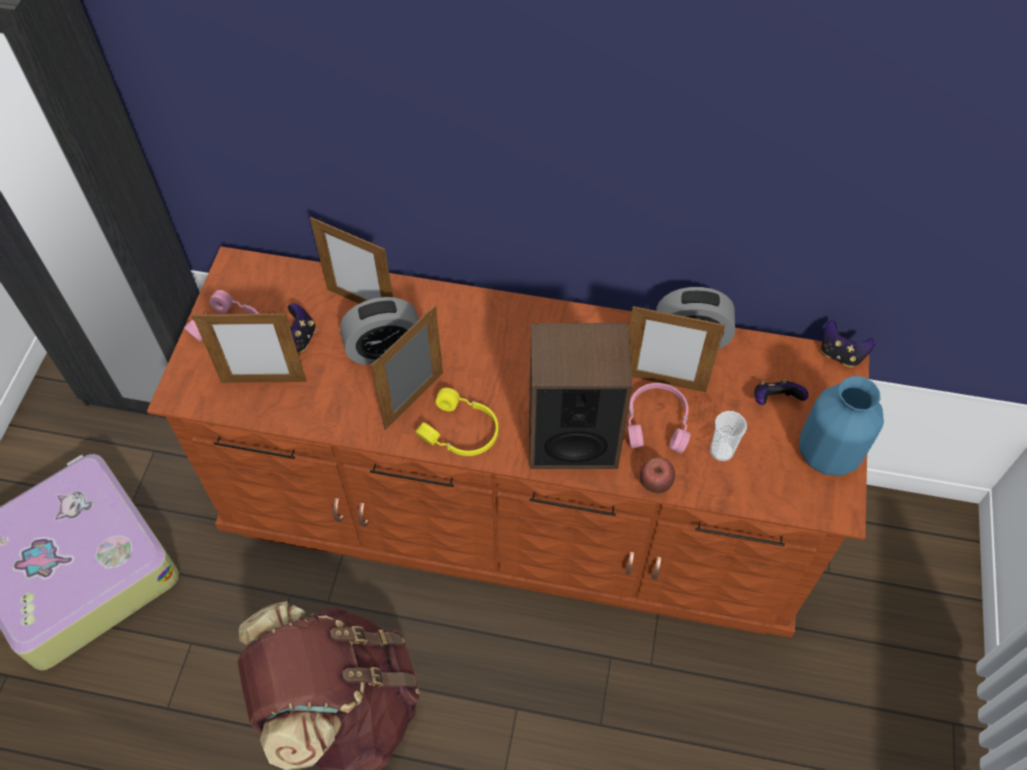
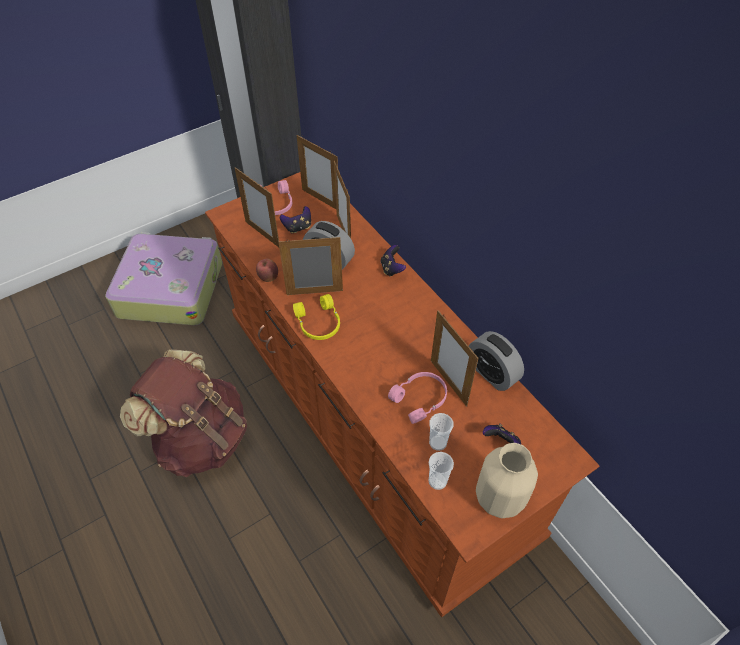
camera: 45 degrees right, 5 degrees down
speaker [529,323,633,469] -> none
apple [640,457,675,493] -> apple moved to [256,259,278,282]
blue vase [800,376,884,476] -> beige vase [476,443,538,518]
game controller [821,320,875,367] -> game controller moved to [381,245,406,277]
none -> picture frame [296,135,338,209]
none -> cup [428,452,454,490]

